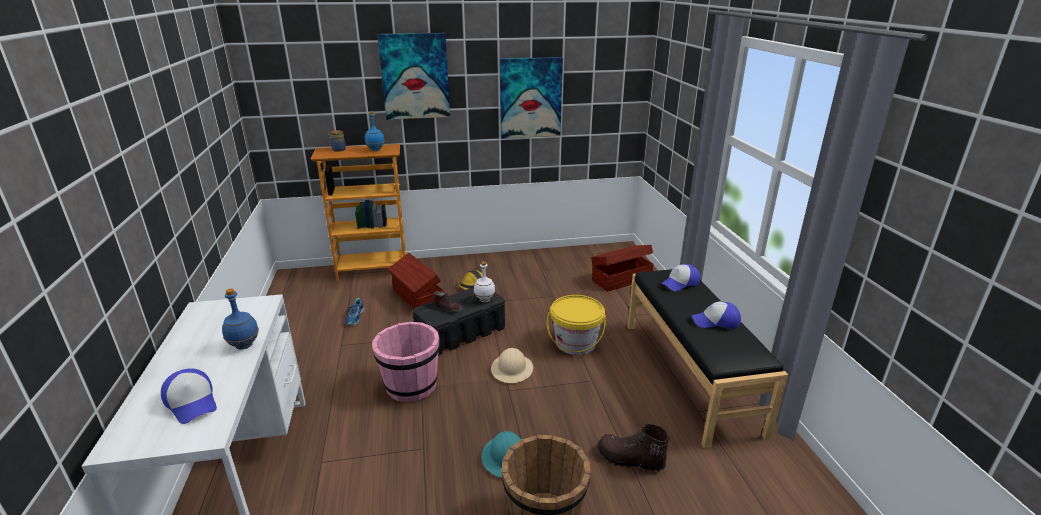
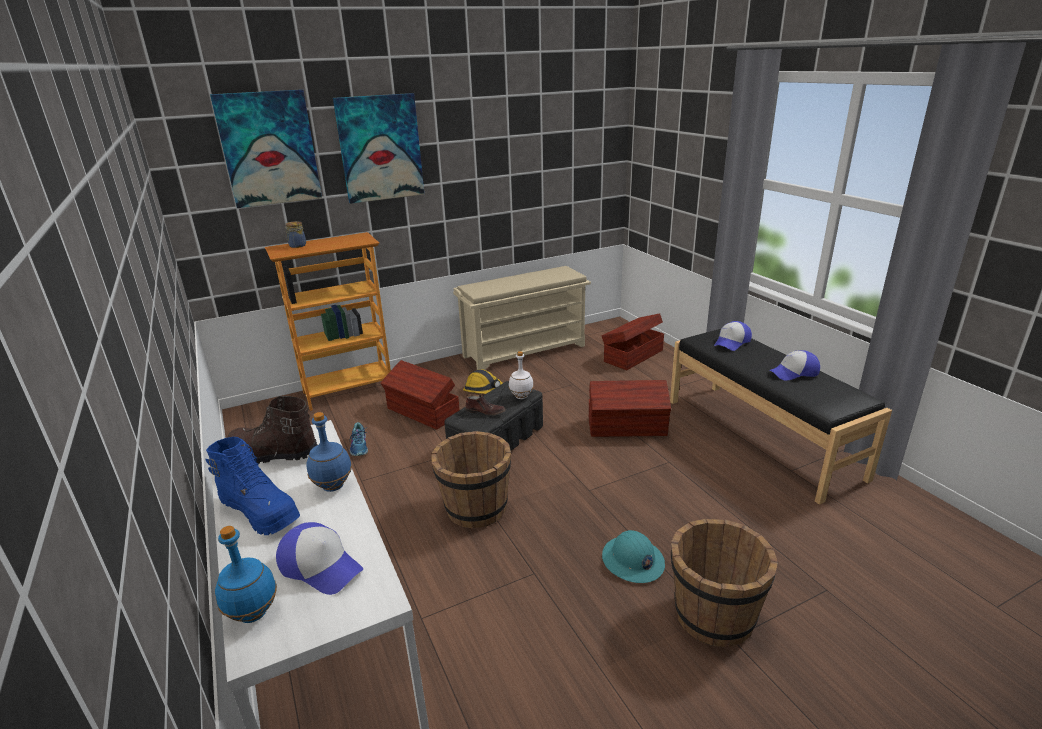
camera: 15 degrees left, 0 degrees up
blue bottle [365,112,385,151] -> blue bottle moved to [215,526,277,623]
pink bucket [372,322,440,402] -> brown bucket [431,431,511,528]
beige hard hat [491,348,533,383] -> none
picture [500,57,563,139] -> picture moved to [210,89,322,208]
yellow bucket [547,295,606,355] -> brown storage box [589,380,671,437]
brown boot [598,423,669,471] -> brown boot moved to [227,396,317,464]
none -> blue boot [205,437,300,535]
none -> beige shoe rack [453,266,591,370]

